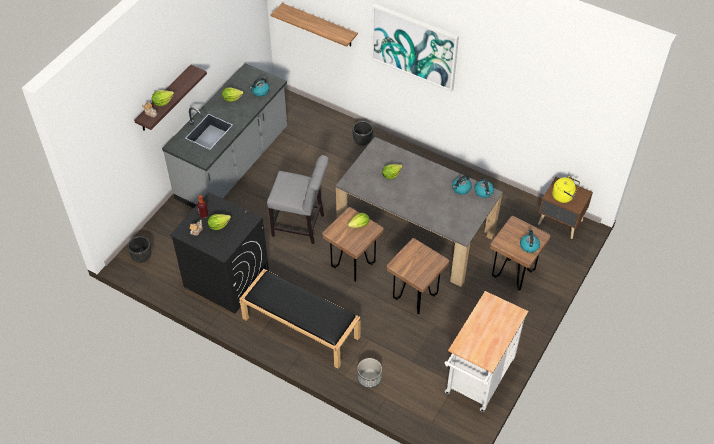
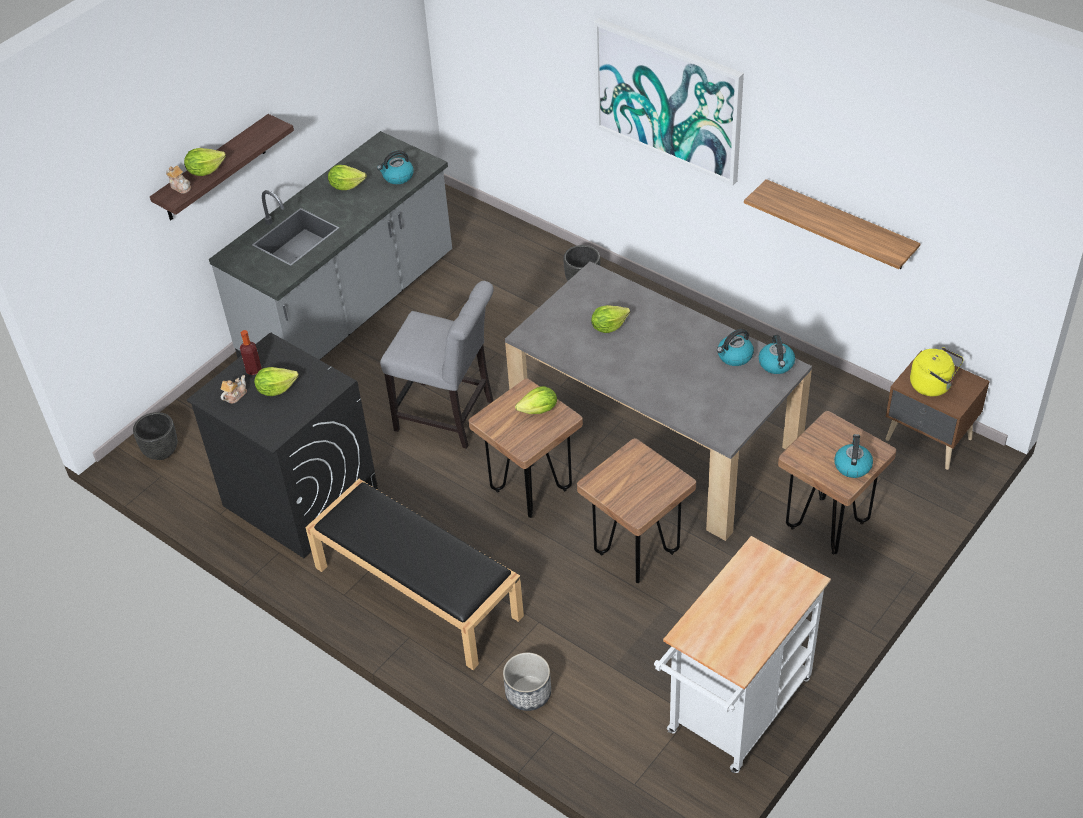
camera: 10 degrees right, 5 degrees down
shelf [270,3,358,47] -> shelf moved to [744,179,920,269]

